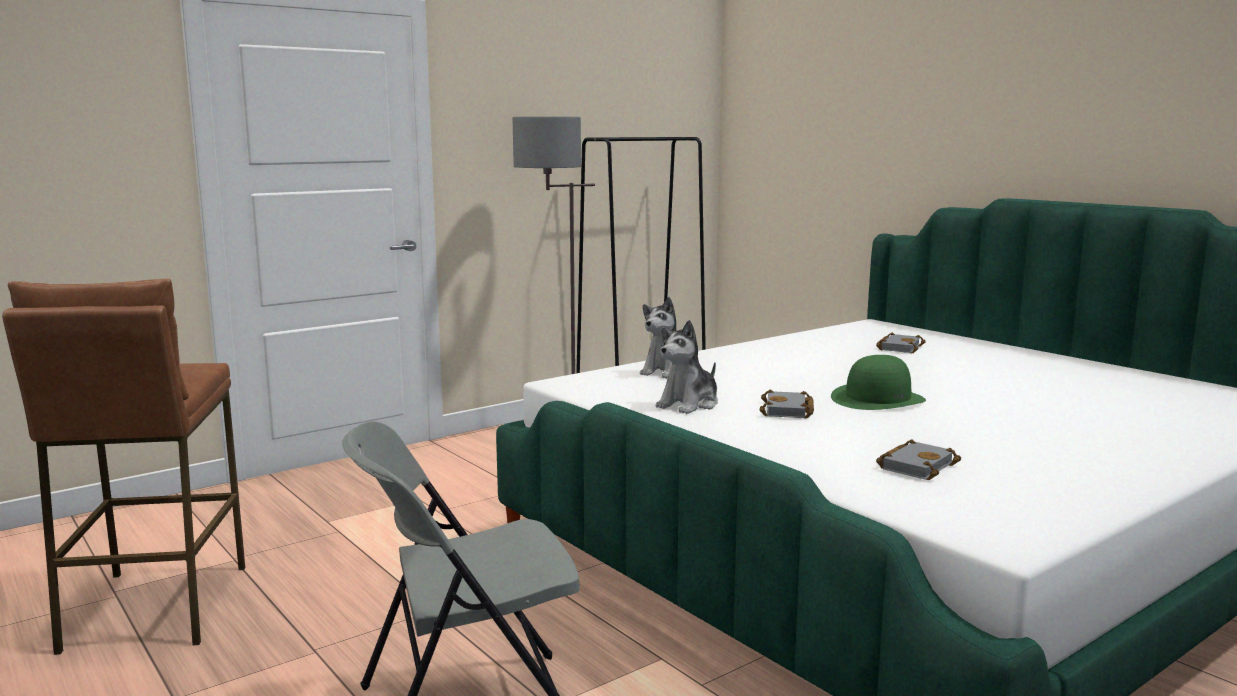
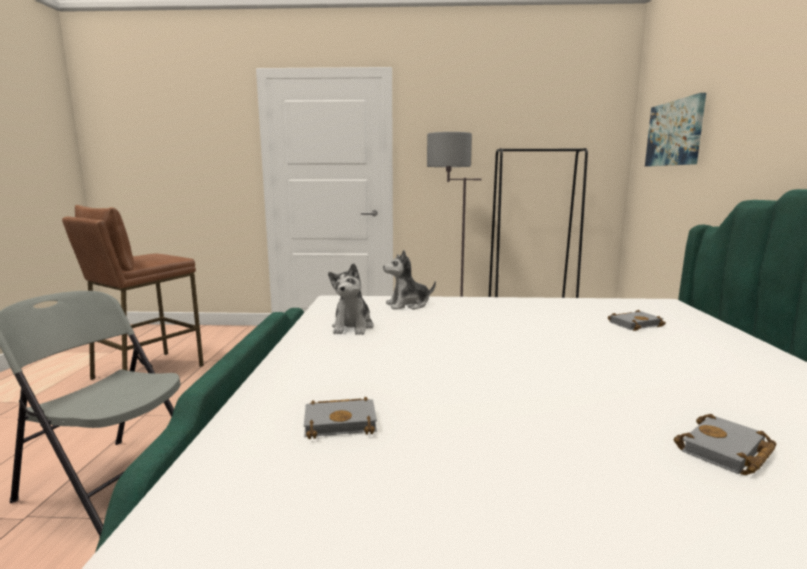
camera: 40 degrees right, 0 degrees up
plush toy [656,320,718,414] -> plush toy turned 75 degrees counterclockwise [328,263,374,335]
grey book [760,389,814,418] -> grey book moved to [674,414,776,475]
green hat [831,355,926,410] -> none
none -> picture [645,93,706,166]

